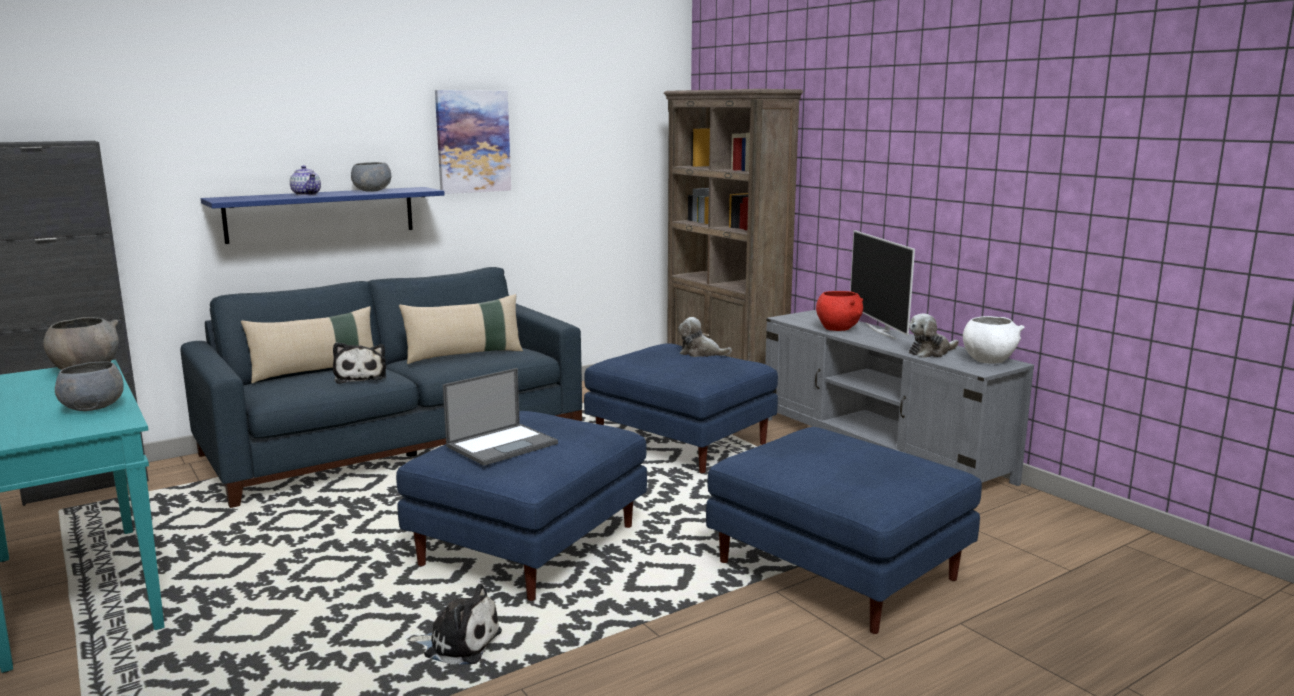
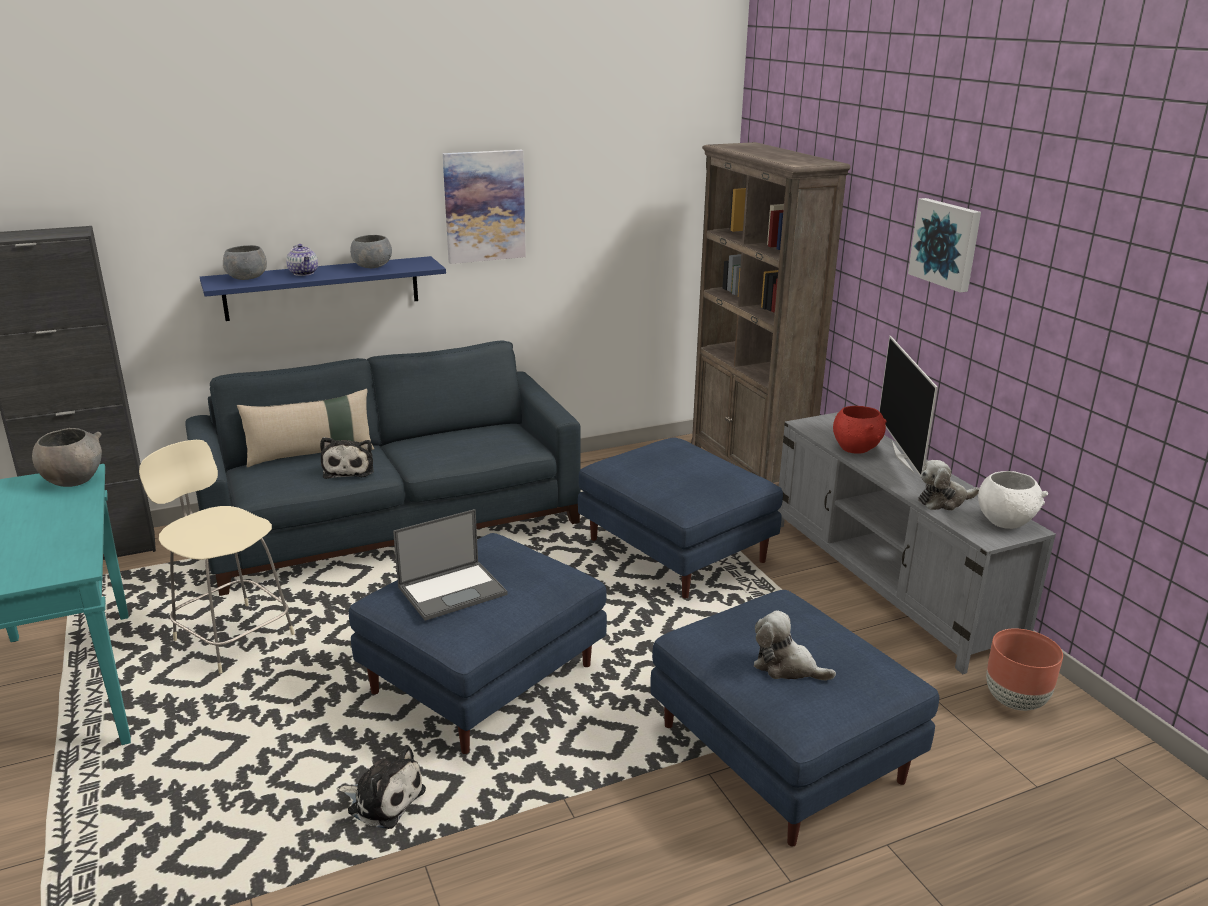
camera: 10 degrees right, 10 degrees up
grey bowl [55,361,124,411] -> grey bowl moved to [223,245,267,280]
beige pillow [399,294,523,364] -> none
plush toy [678,317,732,357] -> plush toy moved to [754,611,836,681]
none -> beige stool [139,440,295,673]
none -> picture [908,198,981,293]
none -> brown planter [986,628,1063,711]

